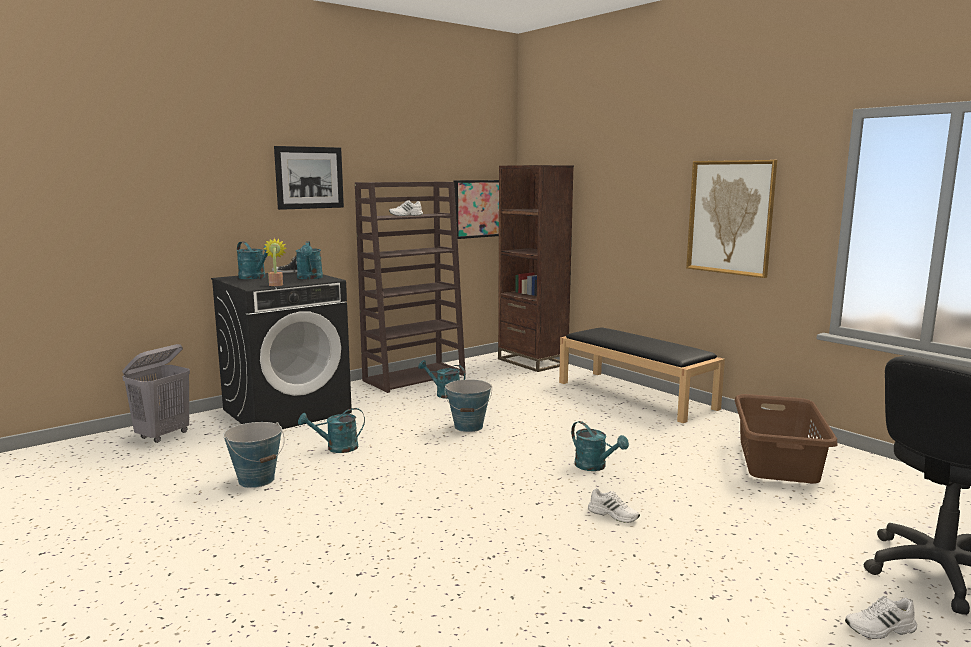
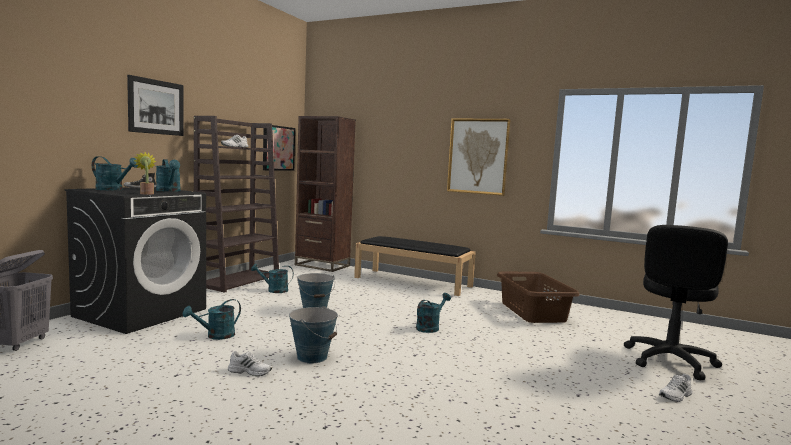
camera: 25 degrees left, 5 degrees down
bucket [223,422,284,488] -> bucket moved to [289,306,338,363]
turquoise watering can [571,421,629,471] -> turquoise watering can turned 75 degrees counterclockwise [416,293,451,333]
white shoe [588,488,640,523] -> white shoe moved to [228,351,272,376]

